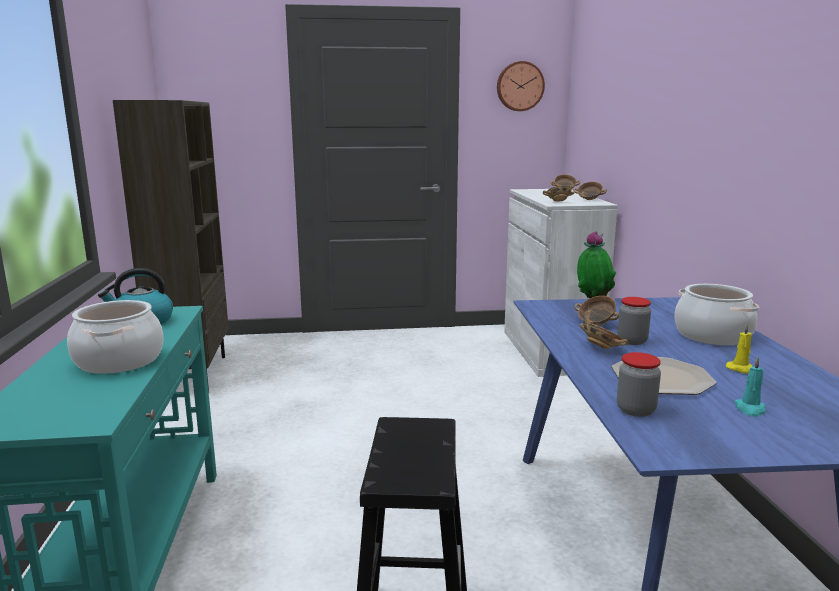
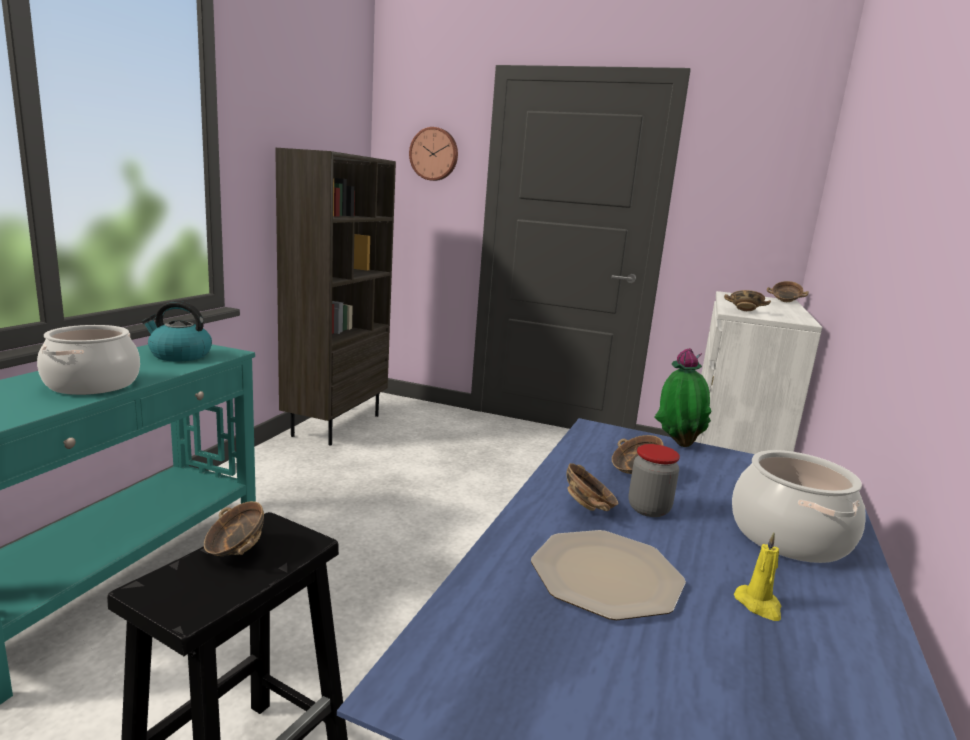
camera: 25 degrees right, 0 degrees up
wall clock [497,61,545,111] -> wall clock moved to [409,127,458,181]
bowl [573,182,607,200] -> bowl moved to [204,501,264,556]
jar [617,352,661,417] -> none
turquoise candle [734,357,766,417] -> none

